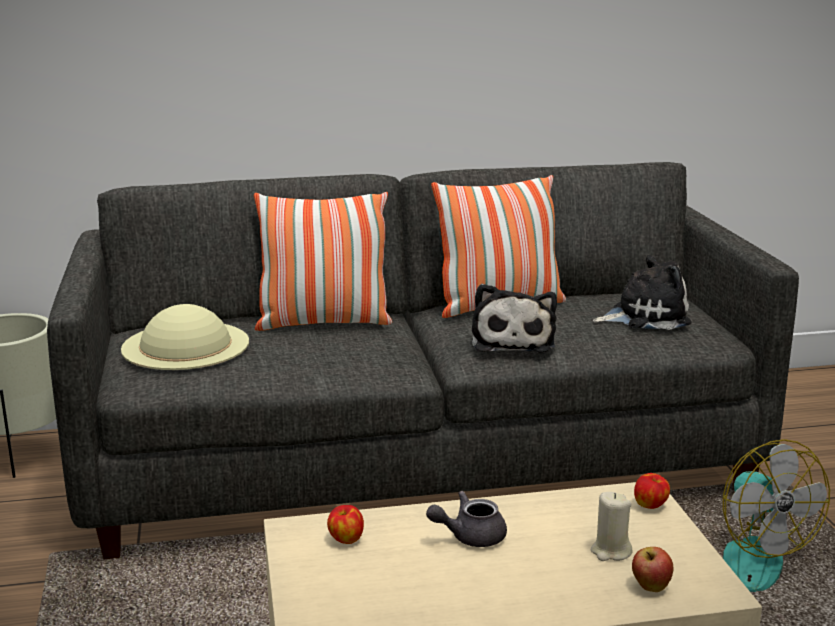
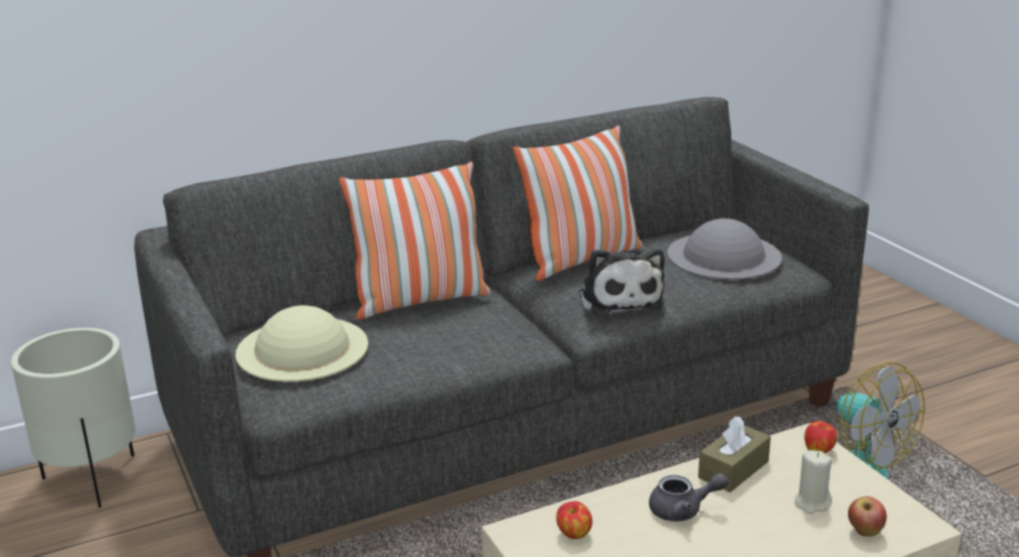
camera: 15 degrees left, 5 degrees up
grey teapot [426,491,507,547] -> grey teapot turned 150 degrees counterclockwise [649,473,729,521]
plush toy [593,255,692,330] -> grey hat [667,218,782,280]
none -> brown tissue box [698,416,771,492]

